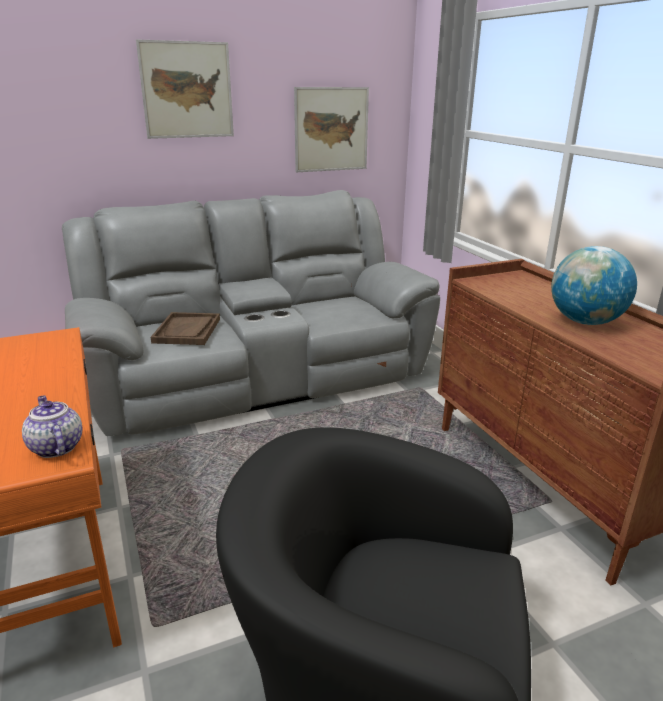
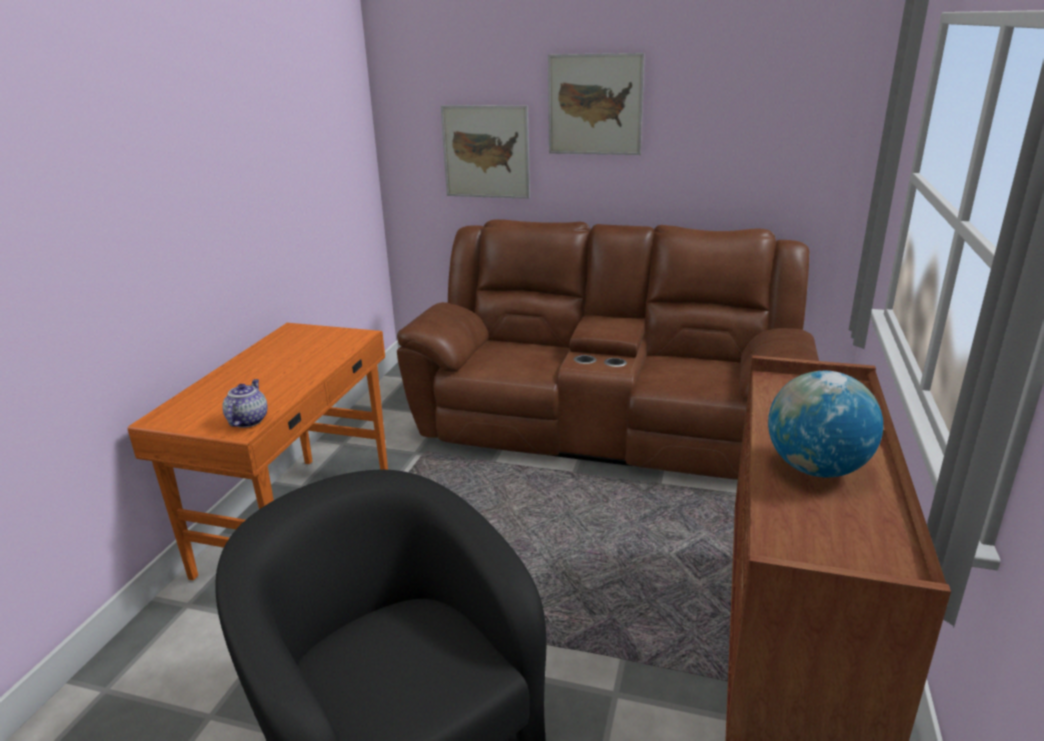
camera: 40 degrees right, 0 degrees up
grey sofa [62,190,440,436] -> brown sofa [397,219,819,480]
brown tray [151,312,220,345] -> none
picture [294,87,369,172] -> picture moved to [441,105,530,199]

